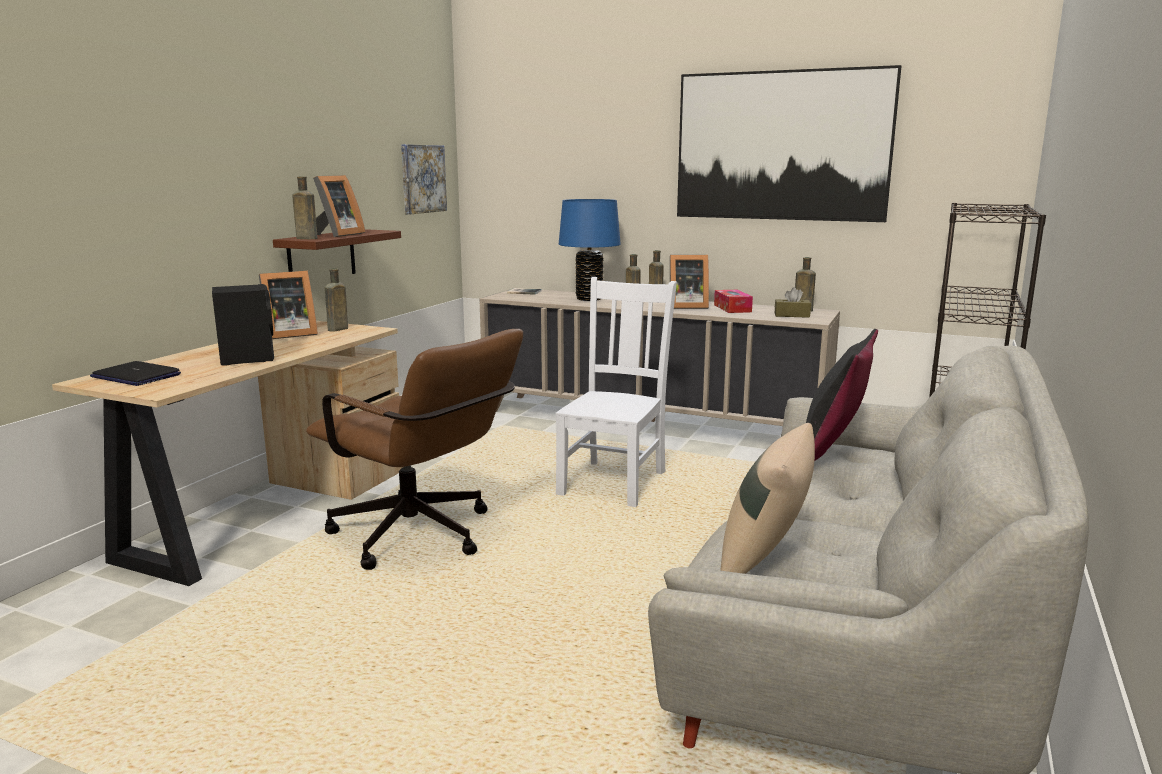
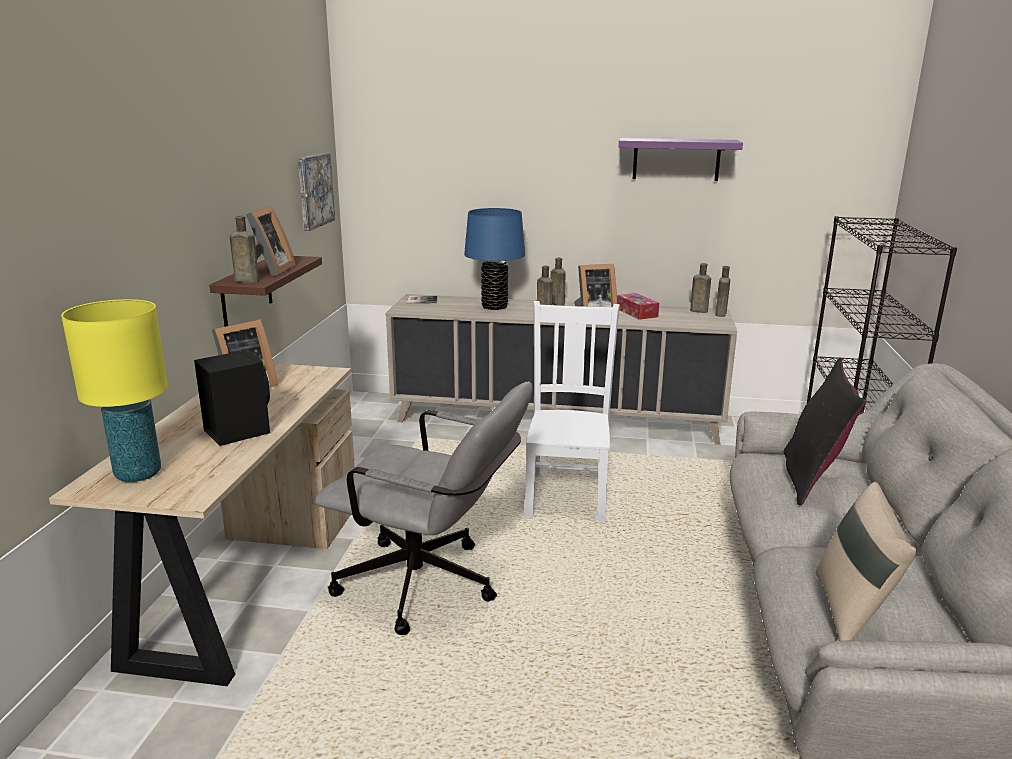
camera: 15 degrees left, 5 degrees up
laptop [90,361,181,386] -> yellow table lamp [61,299,168,482]
brown office chair [306,329,523,570] -> grey office chair [314,382,533,635]
brown bottle [325,268,348,331] -> brown bottle moved to [715,266,730,317]
picture [677,65,901,222] -> purple shelf [619,138,743,181]
brown tissue box [775,287,811,318] -> none

